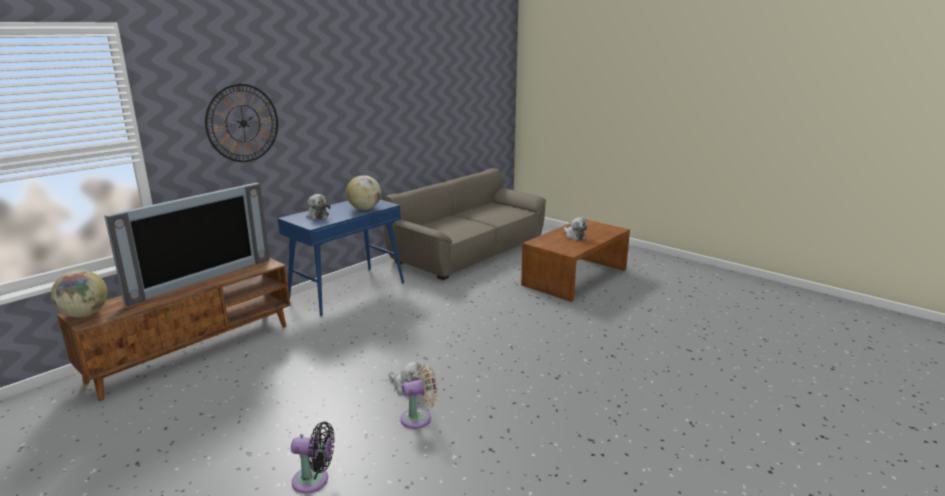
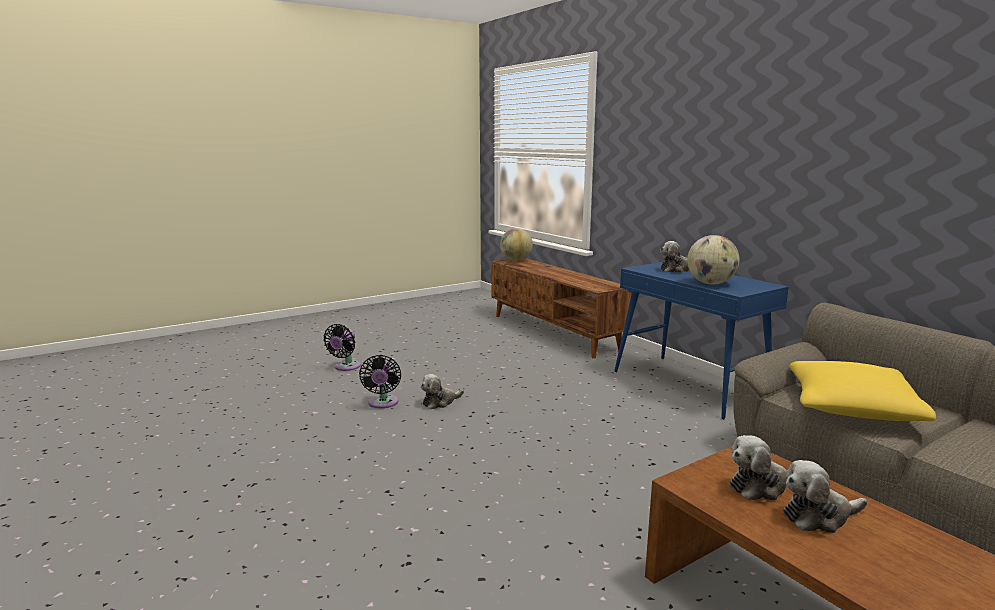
camera: 105 degrees right, 5 degrees down
television [104,183,270,306] -> none
wall clock [205,84,278,162] -> none
beige fan [400,365,438,429] -> black fan [359,355,401,409]
none -> plush toy [730,435,788,500]
none -> yellow pillow [789,361,936,421]

